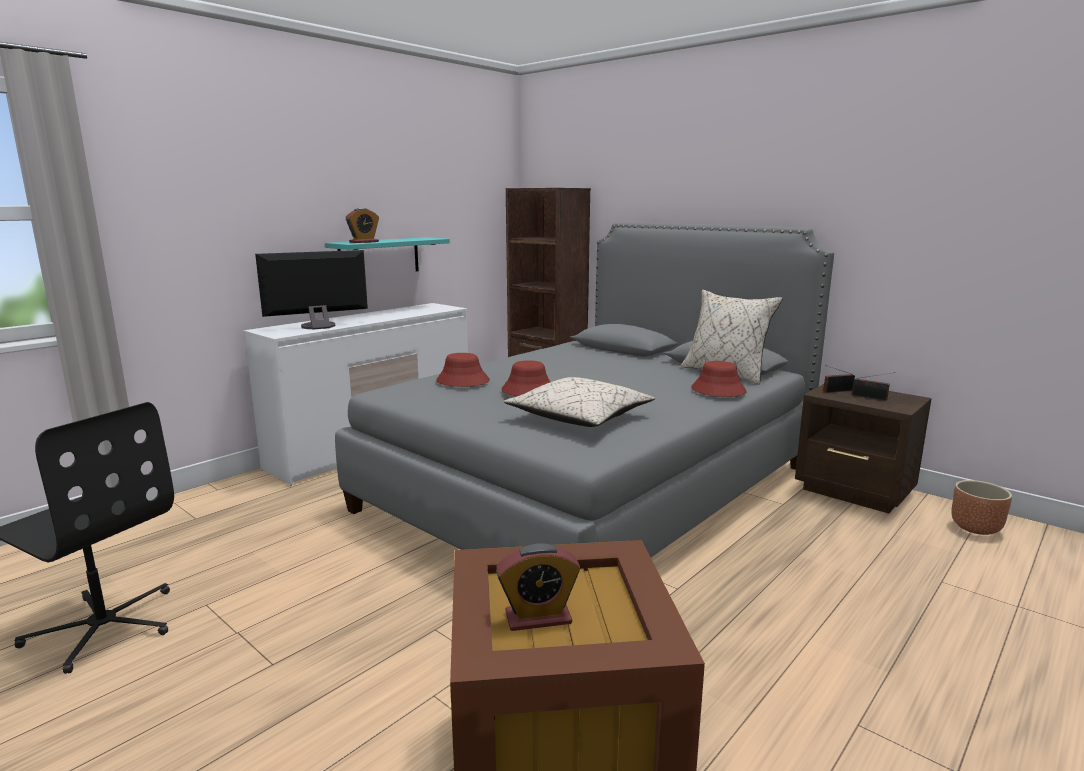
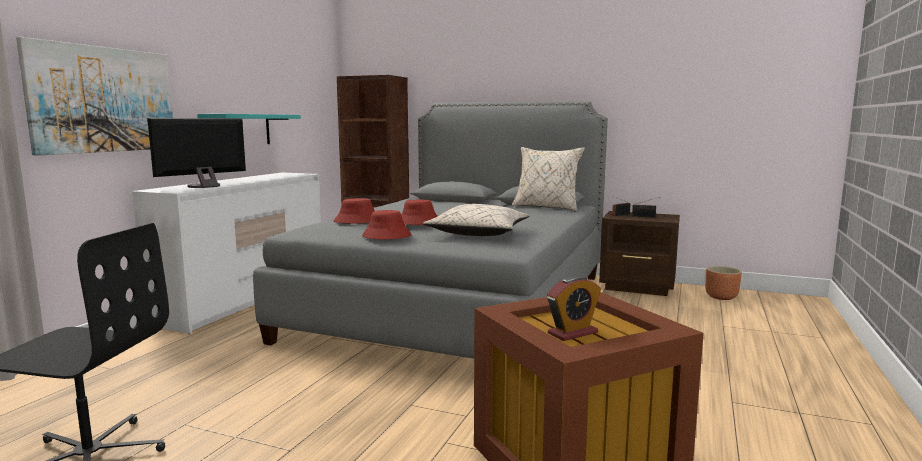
camera: 20 degrees left, 5 degrees down
alarm clock [345,208,379,243] -> none
red hat [691,361,747,397] -> red hat moved to [362,210,412,239]
none -> picture [16,37,173,156]

